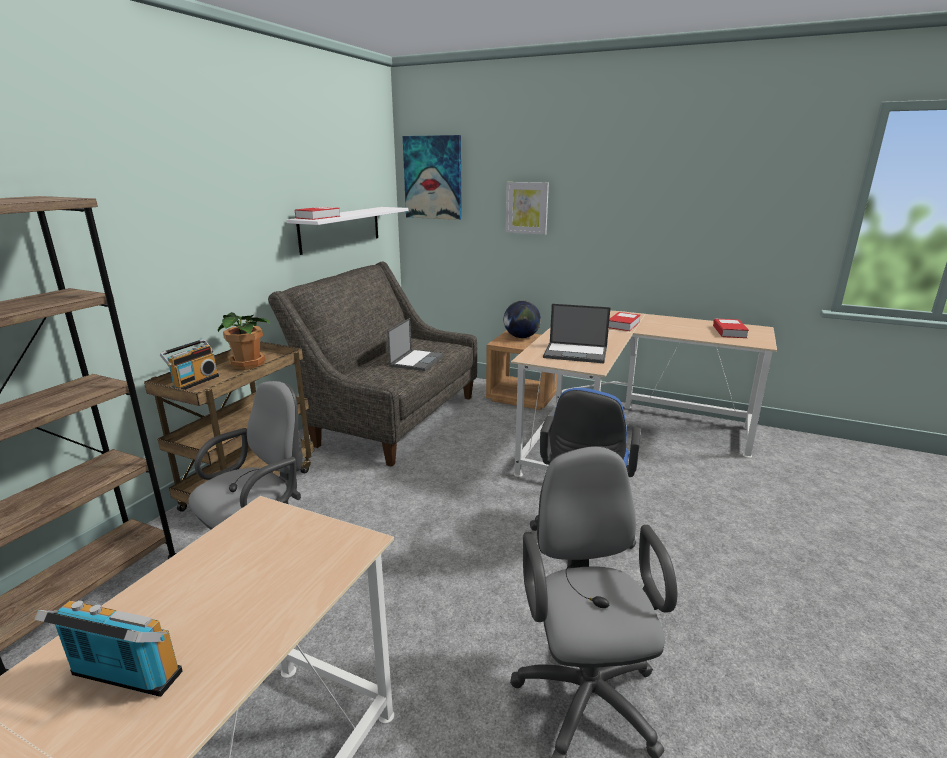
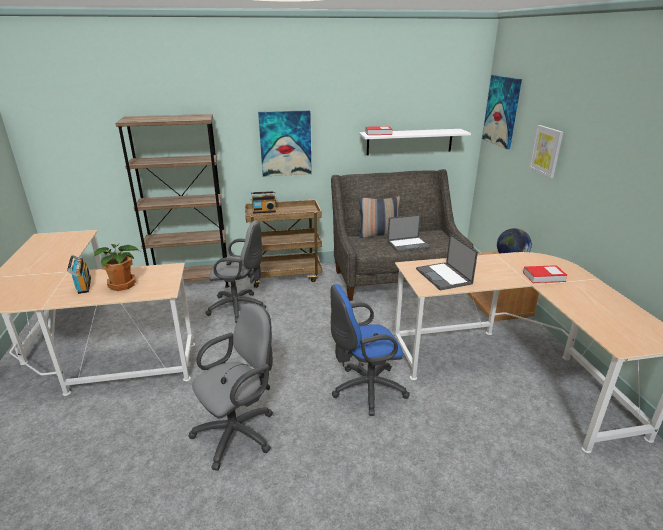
camera: 55 degrees right, 5 degrees up
potted plant [218,312,270,370] -> potted plant moved to [94,244,140,291]
book [713,319,749,338] -> none
none -> picture [258,110,312,177]
none -> pillow [359,196,400,238]

